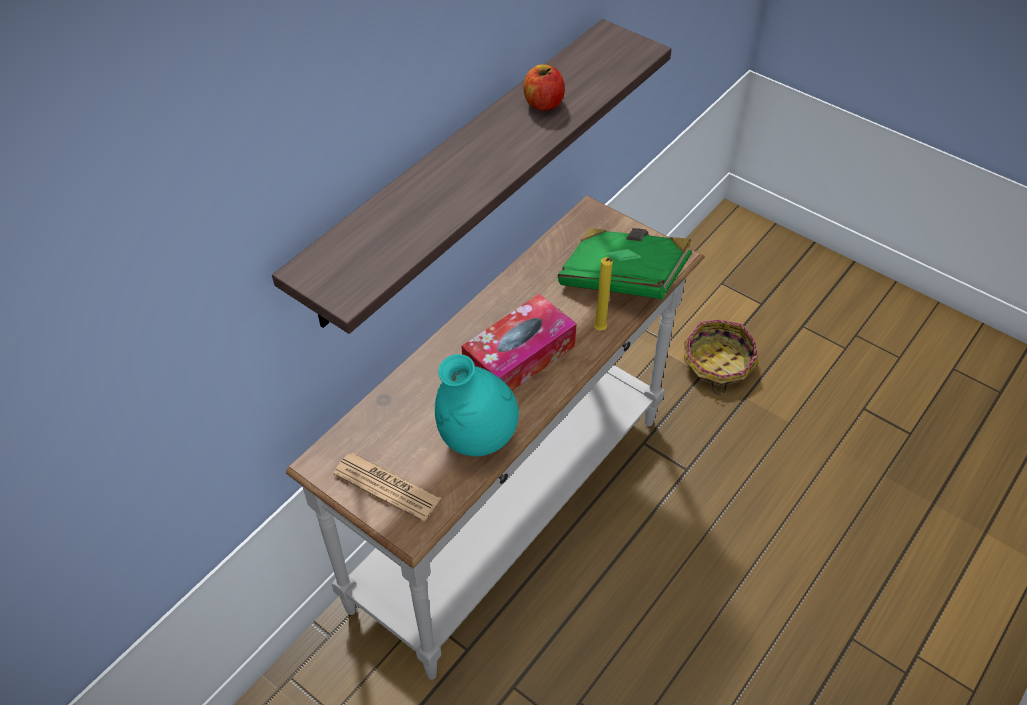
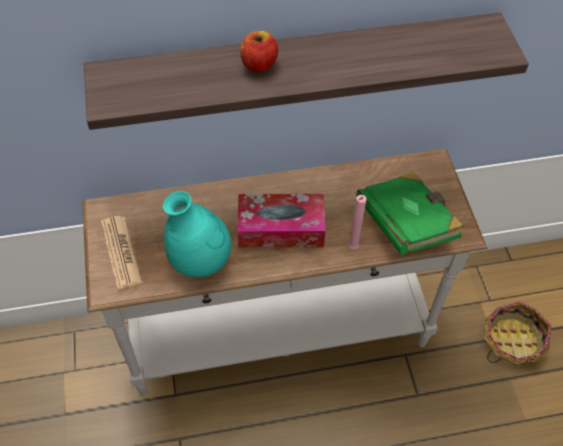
camera: 40 degrees right, 5 degrees up
apple [524,64,565,111] -> apple moved to [240,31,278,72]
yellow candle [594,257,613,331] -> pink candle [348,195,367,250]

